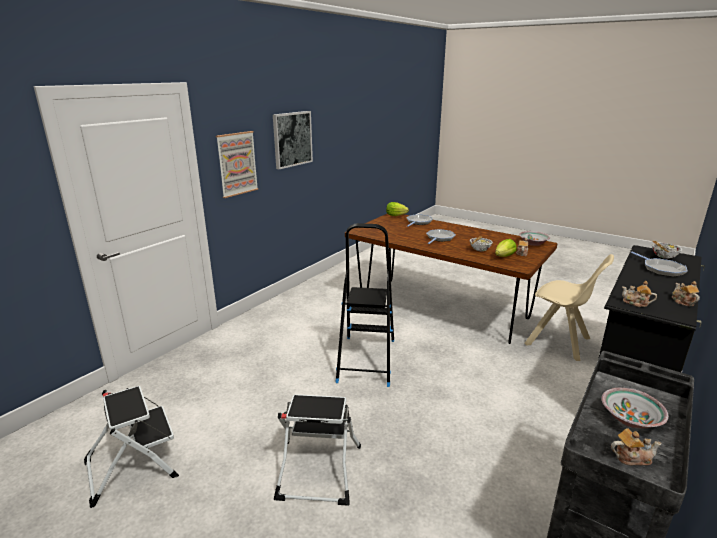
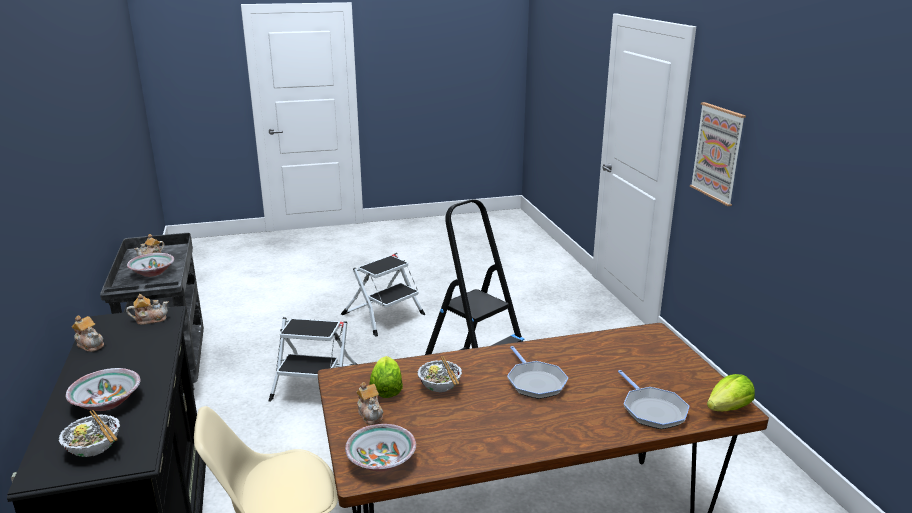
camera: 130 degrees right, 0 degrees up
step ladder [84,386,179,508] -> step ladder moved to [269,317,357,402]
picture [273,111,313,169] -> none
frying pan [631,252,687,277] -> bowl [66,368,141,411]

